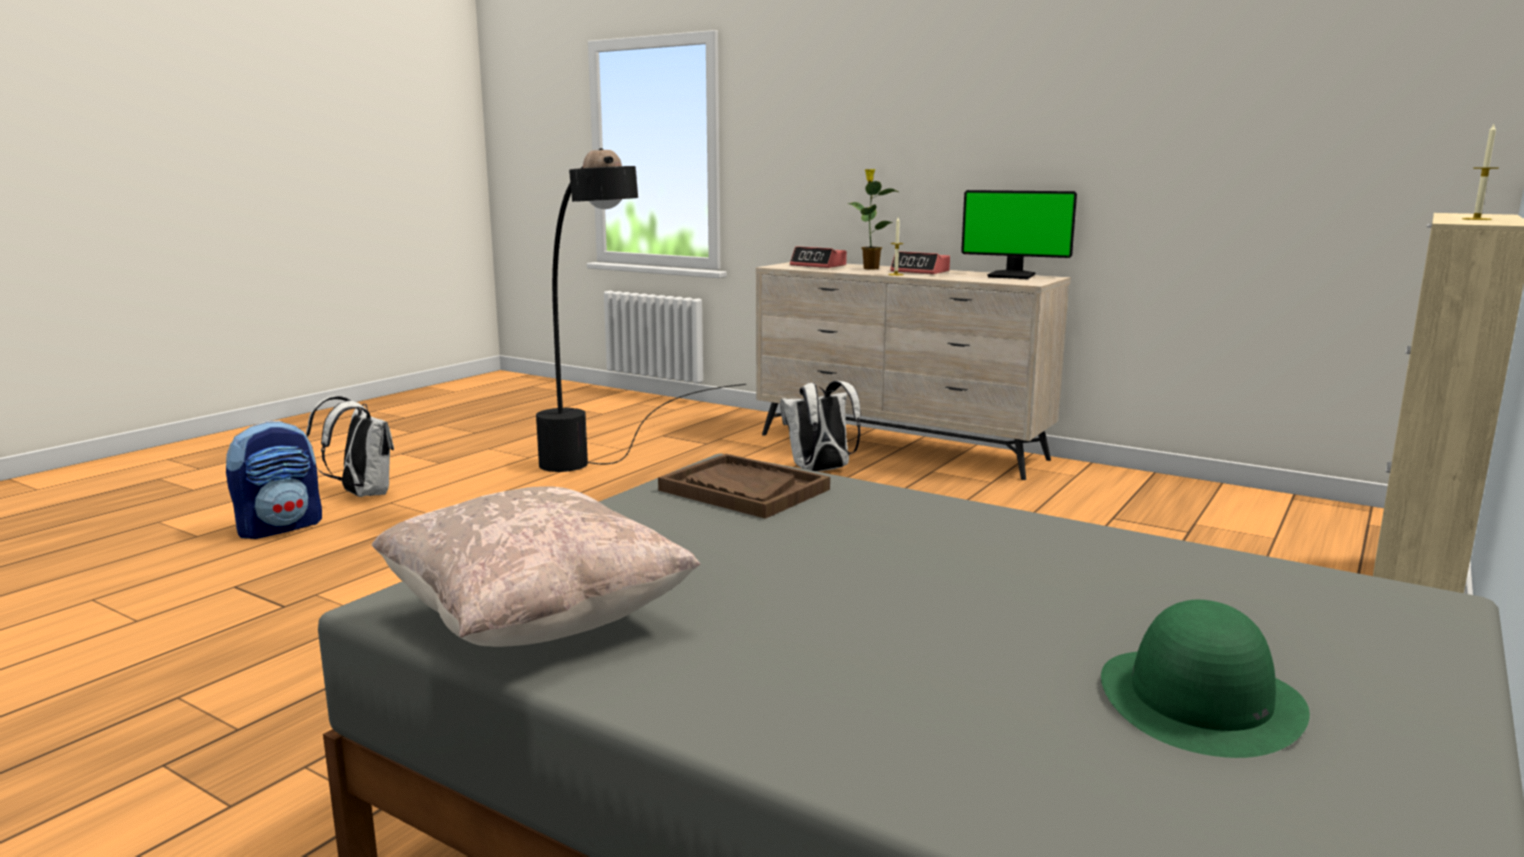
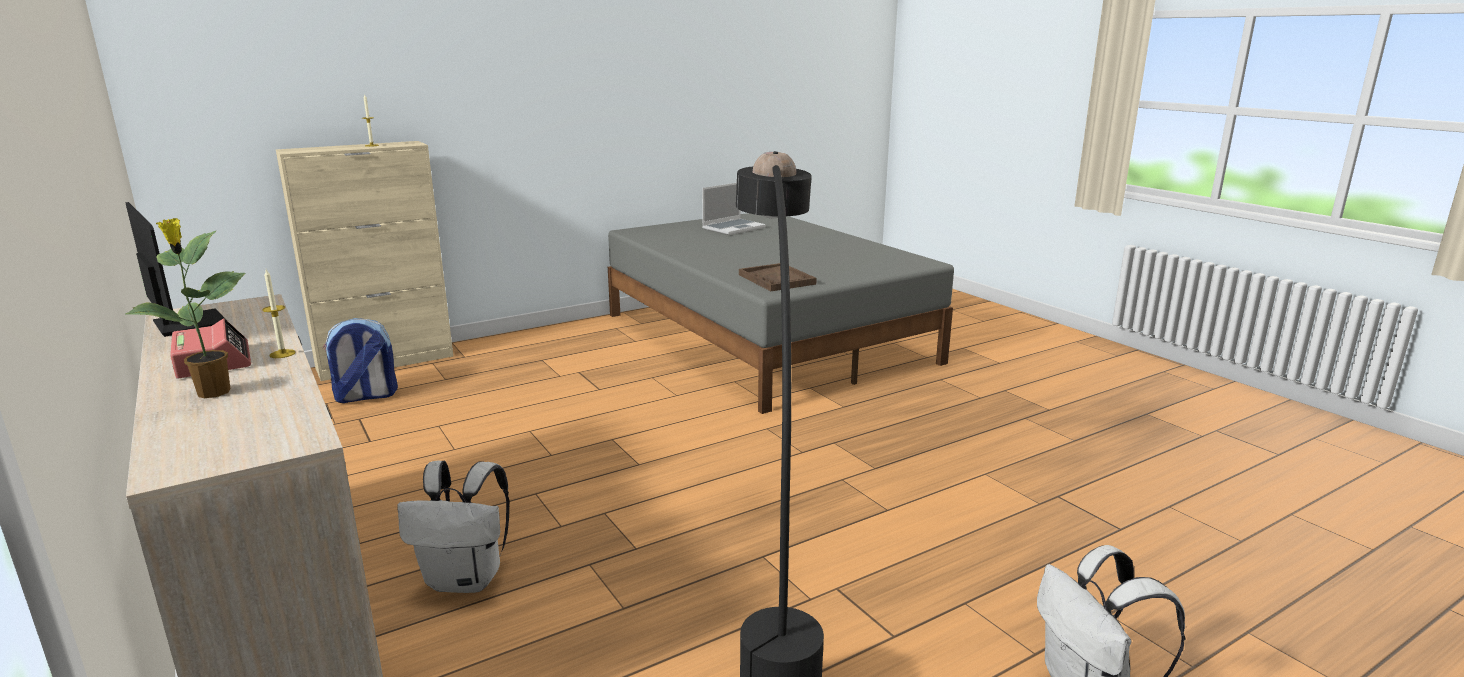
camera: 155 degrees left, 5 degrees up
backpack [226,420,322,539] -> backpack moved to [323,318,398,403]
beige pillow [372,486,701,647] -> none
alarm clock [790,246,847,268] -> none
green hat [1101,600,1310,758] -> laptop [702,183,766,235]

